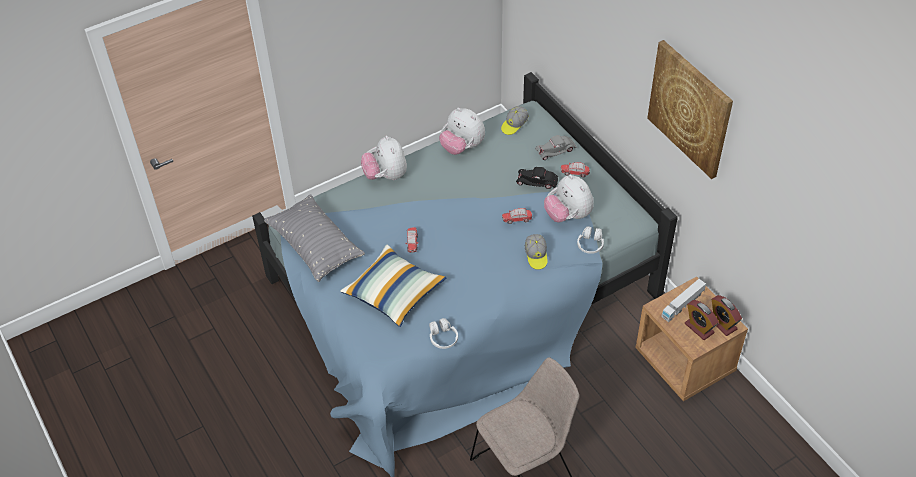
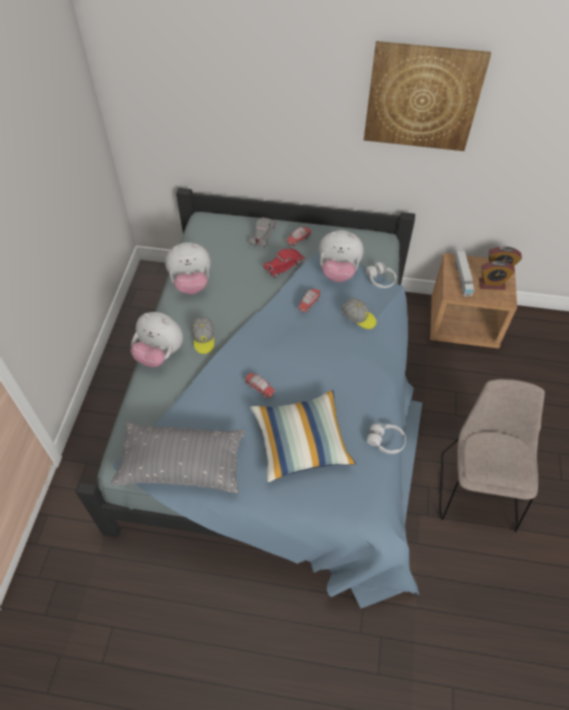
camera: 50 degrees left, 5 degrees up
cap [501,106,529,135] -> cap moved to [192,317,214,354]
black toy car [516,167,558,189] -> red toy car [263,248,305,278]

